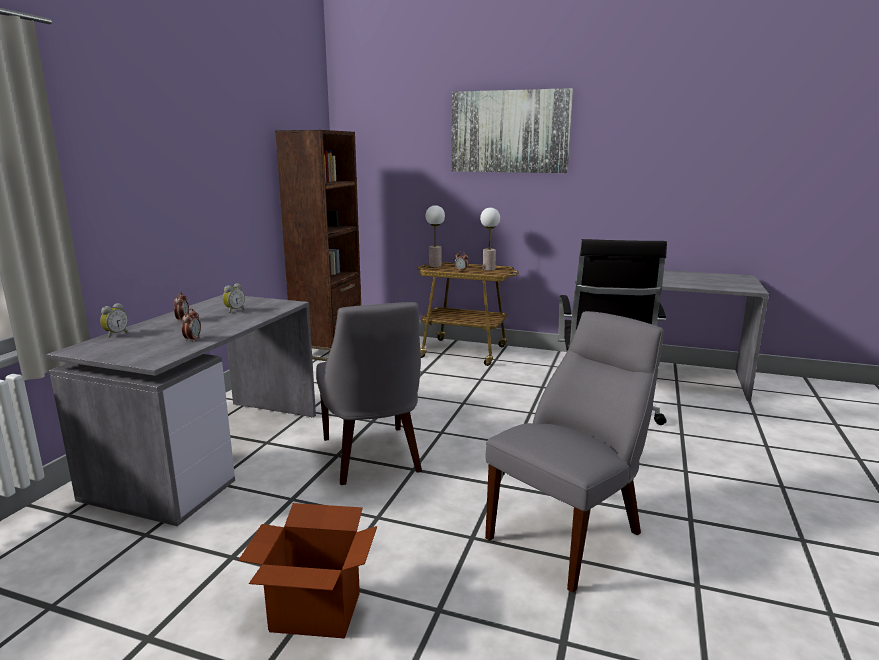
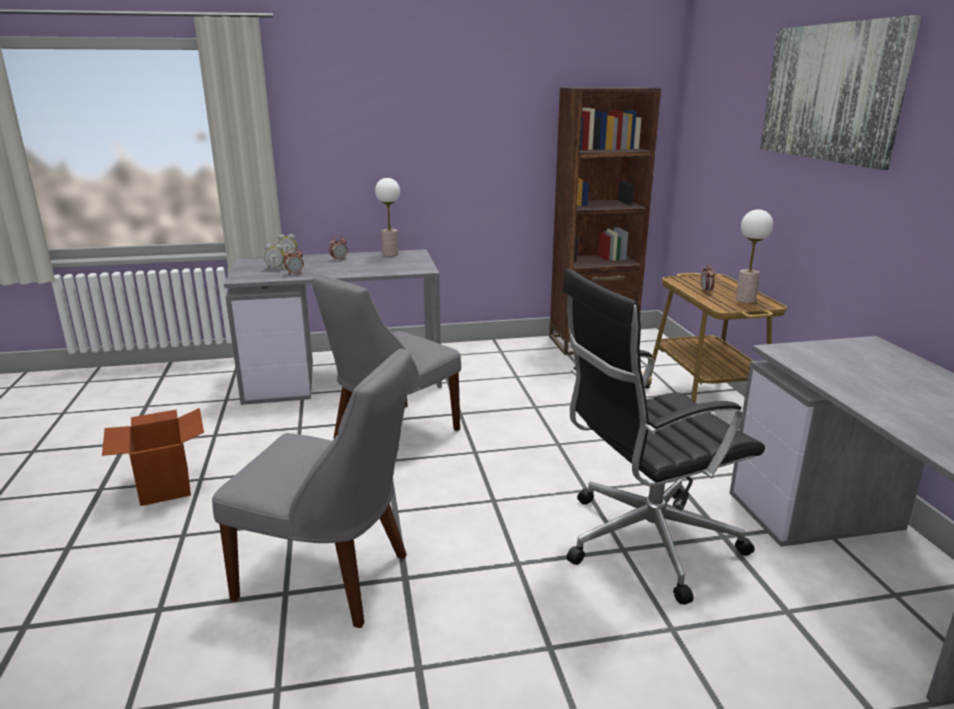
camera: 60 degrees right, 5 degrees up
alarm clock [223,283,245,313] -> alarm clock moved to [264,244,285,269]
table lamp [425,205,445,267] -> table lamp moved to [375,178,400,257]

